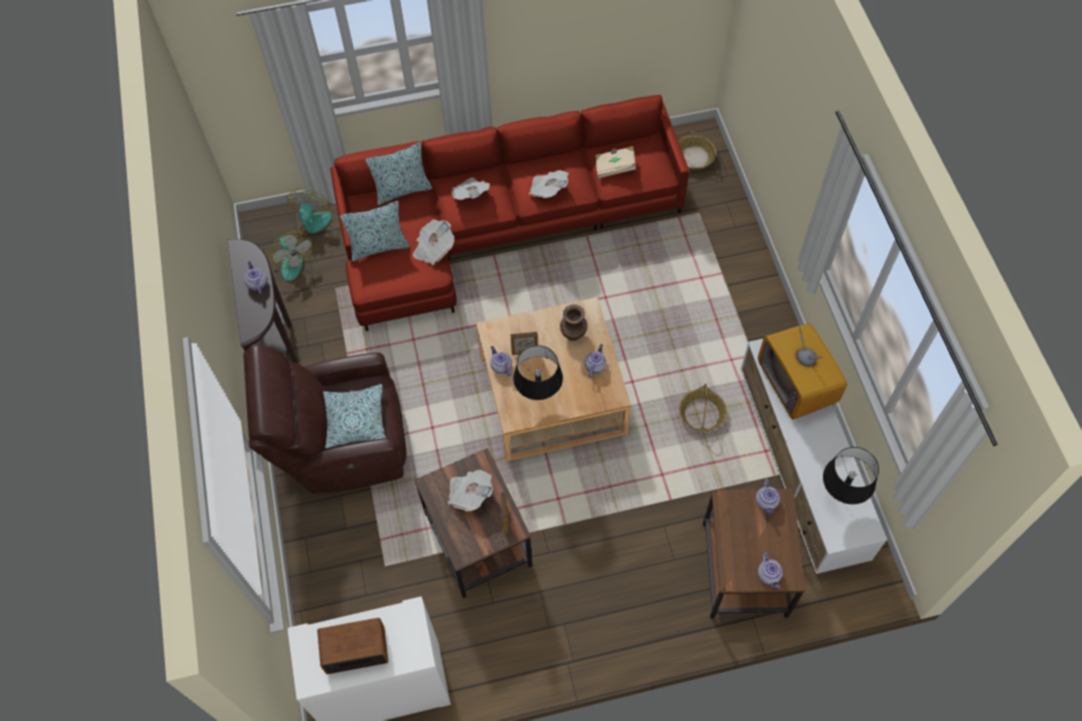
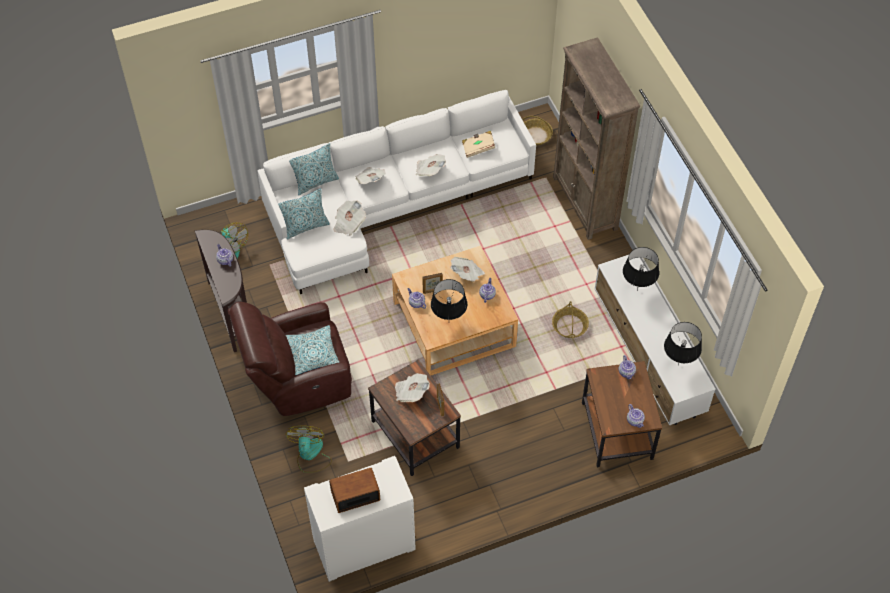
camera: 10 degrees left, 5 degrees down
fan [287,189,338,246] -> fan moved to [286,426,332,473]
red sofa [330,95,689,331] -> white sofa [258,90,536,294]
brown vase [560,304,587,341] -> newspaper [450,257,485,282]
television [758,322,847,420] -> black table lamp [623,247,659,291]
none -> brown bookcase [553,37,640,240]

